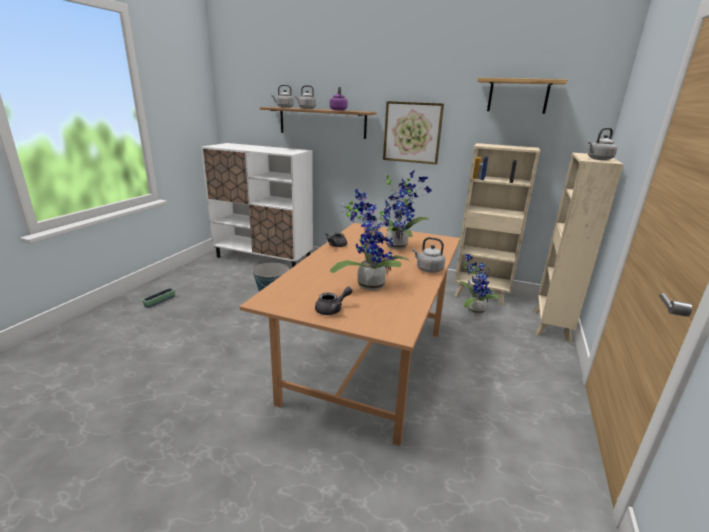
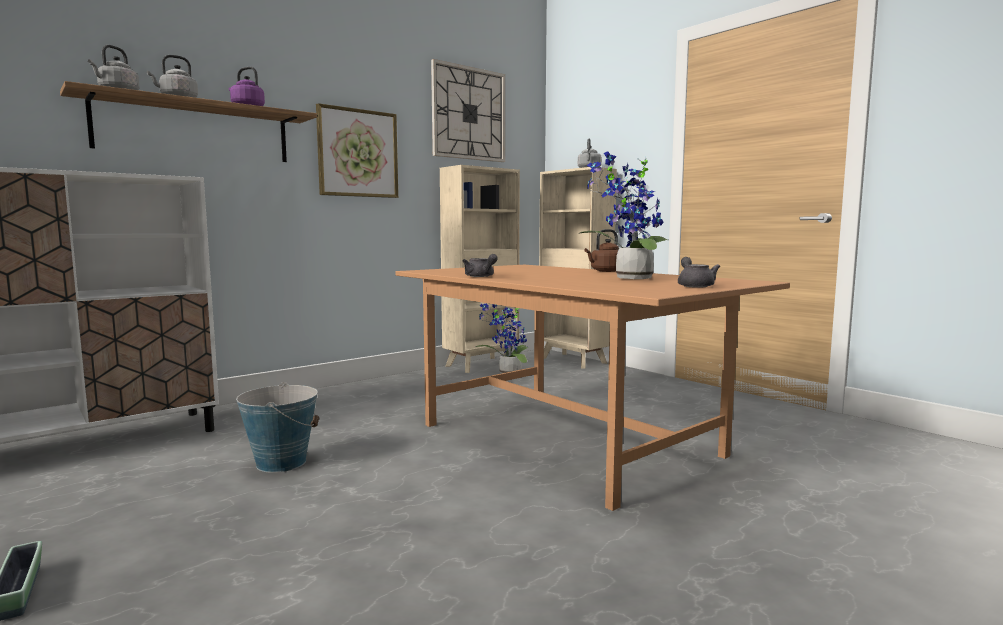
camera: 60 degrees left, 15 degrees down
potted plant [376,170,432,249] -> none
grey kettle [412,237,445,273] -> brown kettle [585,229,619,272]
shelf [477,78,567,114] -> wall clock [431,59,505,162]

